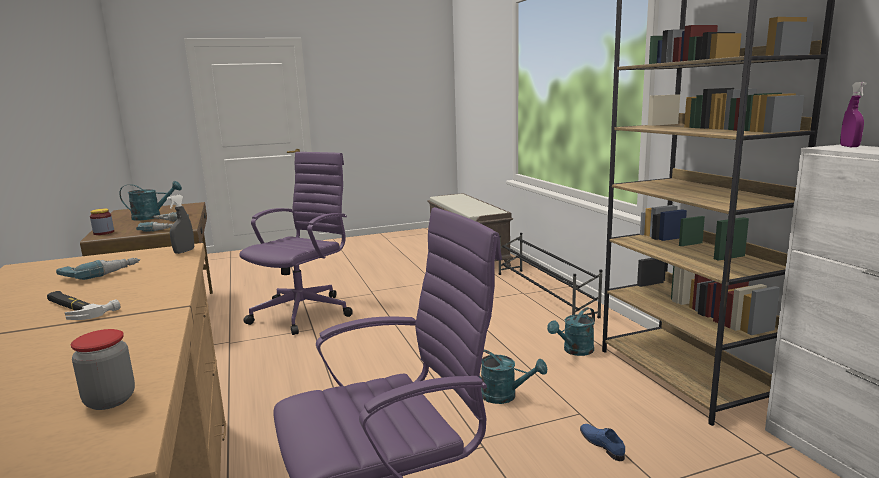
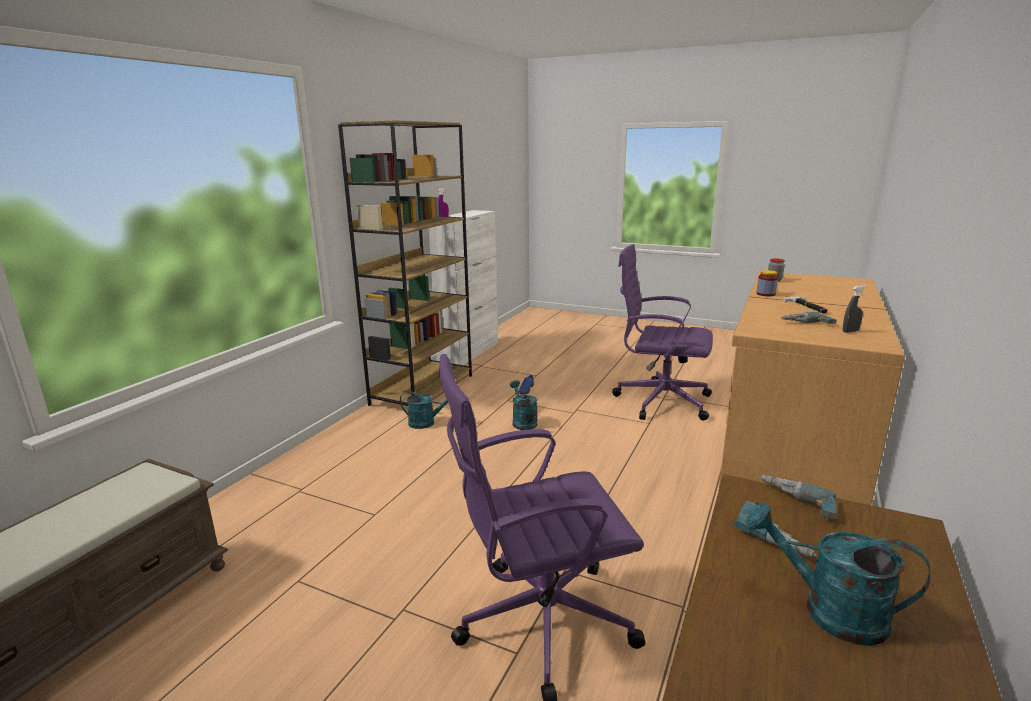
camera: 135 degrees left, 5 degrees up
jar [90,209,114,235] -> jar moved to [757,270,778,296]
grey spray bottle [167,195,194,254] -> grey spray bottle moved to [843,285,866,333]
black shoe rack [499,233,602,318] -> none

